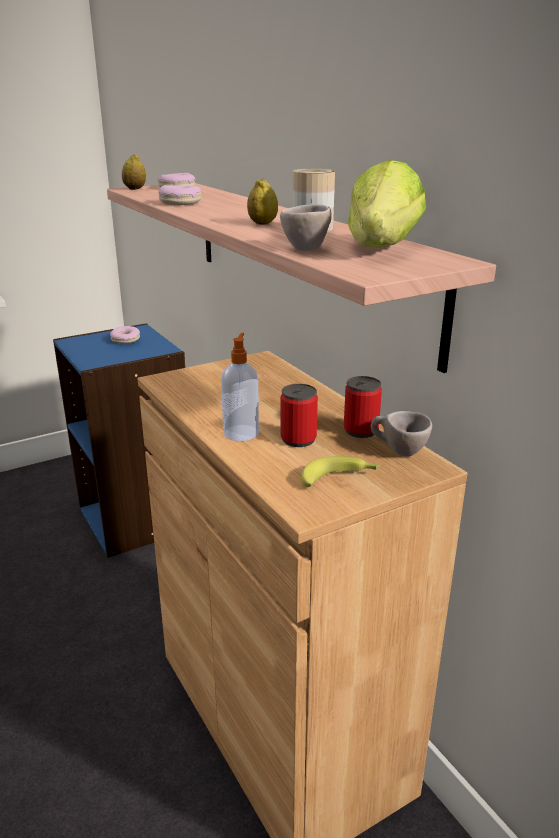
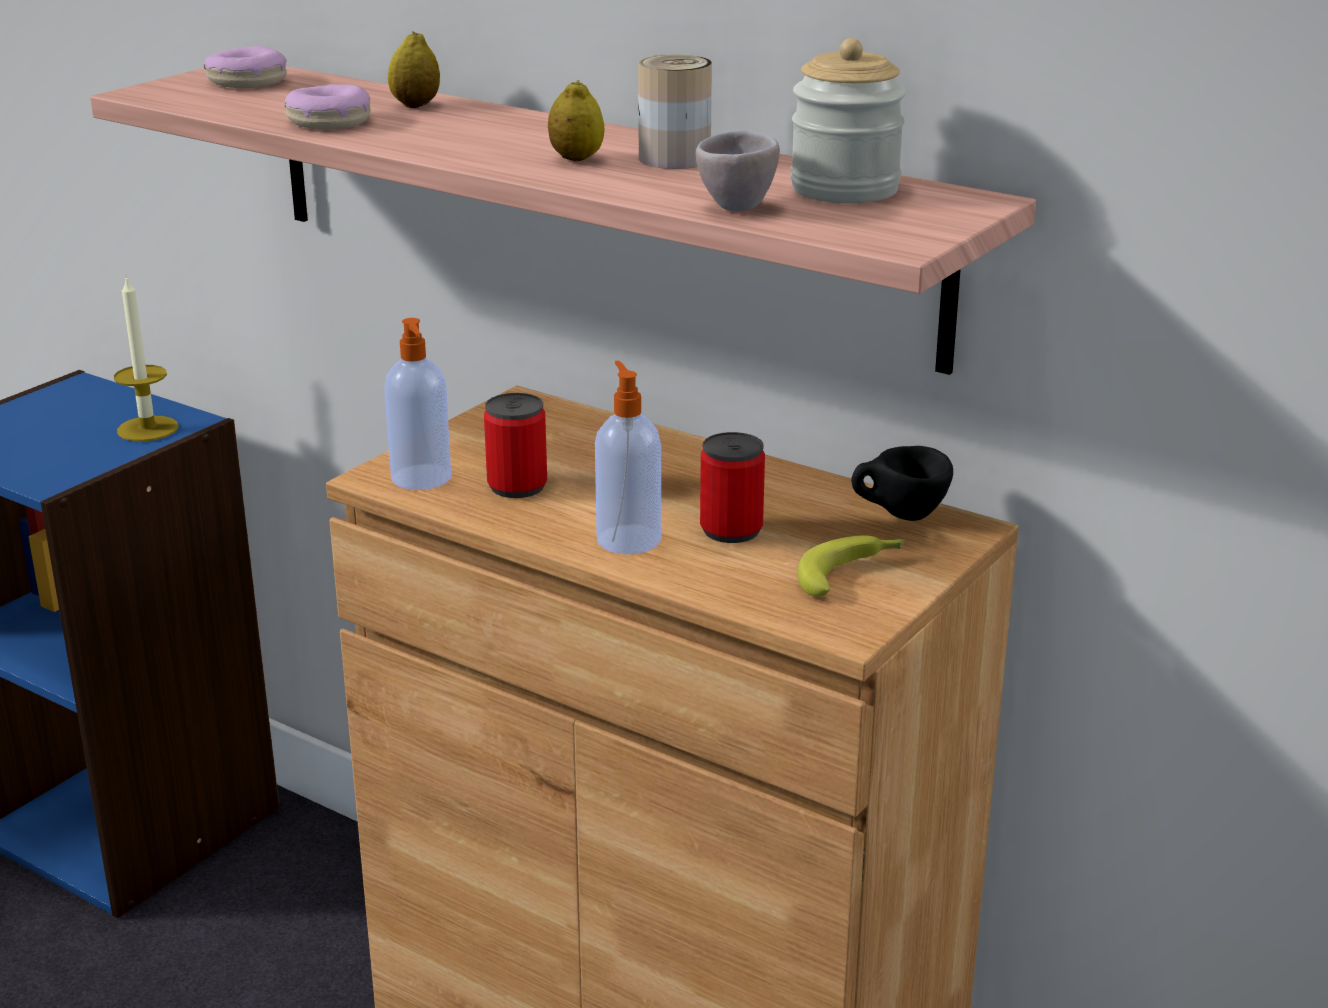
camera: 25 degrees left, 0 degrees up
donut [110,326,140,344] -> none
lemon [122,154,146,190] -> lemon moved to [388,31,440,108]
can [344,376,382,438] -> can moved to [484,393,547,498]
lettuce [348,160,426,248] -> jar [790,38,906,203]
beige cup [371,411,432,457] -> black cup [851,446,953,521]
none -> candle [114,275,179,441]
none -> soap dispenser [385,318,451,490]

